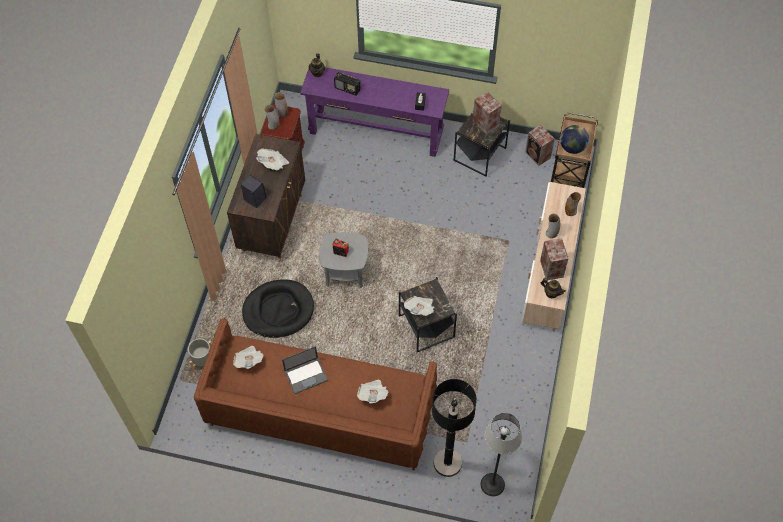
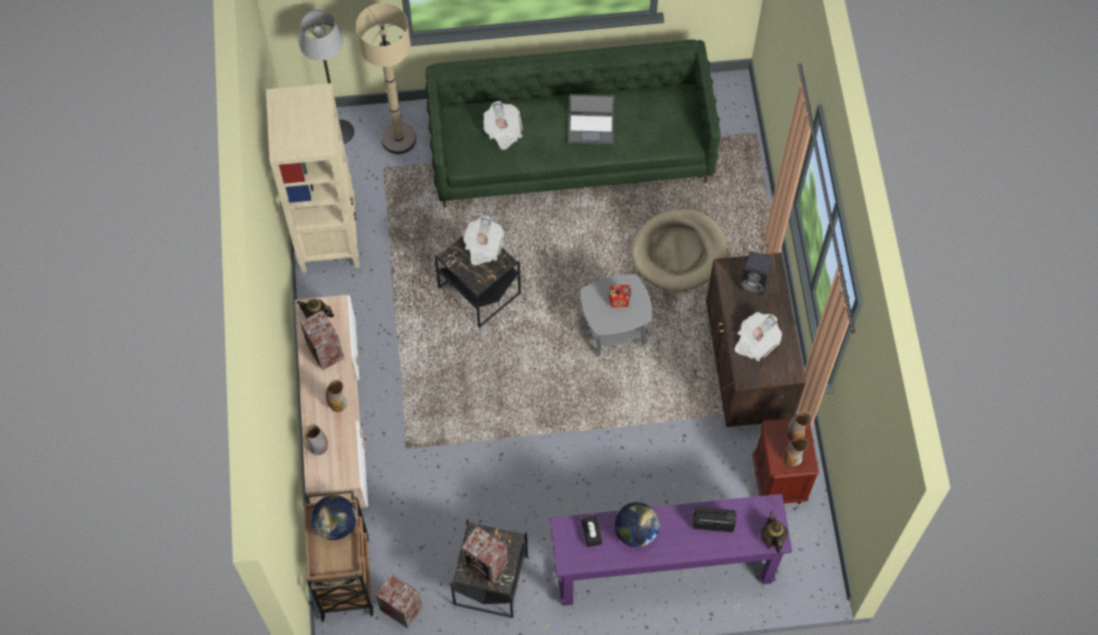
camera: 160 degrees right, 5 degrees up
grey planter [188,338,212,372] -> none
brown sofa [194,318,437,470] -> green sofa [425,40,721,208]
newspaper [233,346,264,369] -> none
black dog bed [242,279,314,338] -> beige dog bed [631,209,727,291]
laptop [282,346,328,394] -> laptop turned 135 degrees counterclockwise [568,94,615,144]
black floor lamp [432,379,477,477] -> beige floor lamp [356,3,416,154]
none -> beige bookcase [266,83,360,273]
none -> globe [615,502,659,547]

